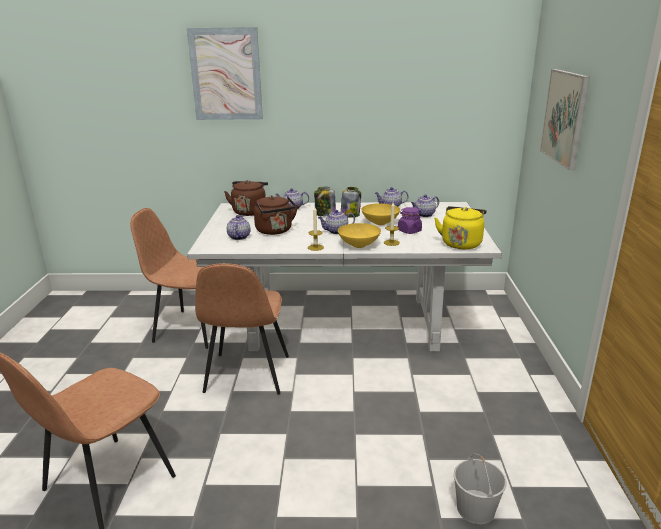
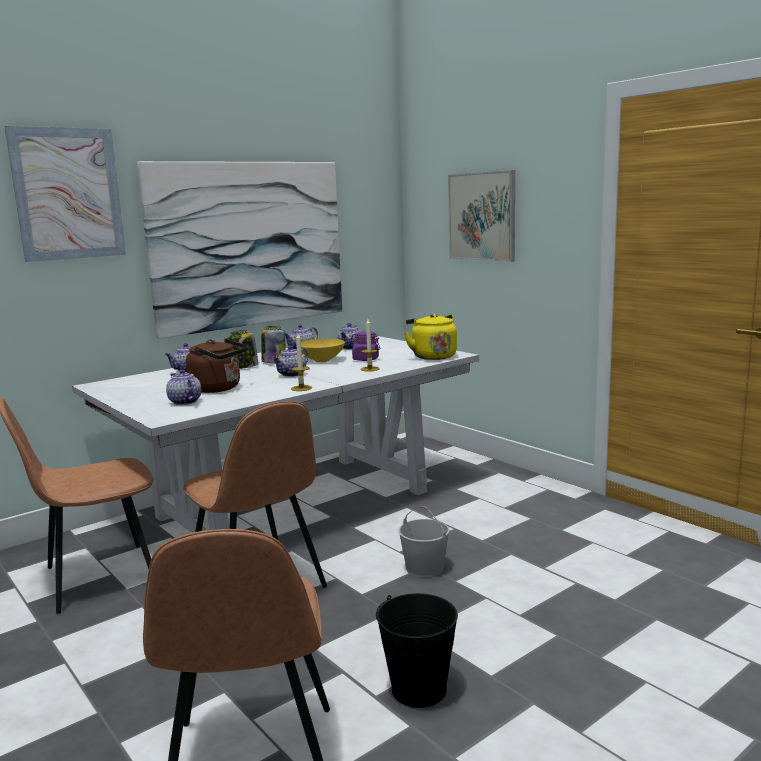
camera: 40 degrees left, 10 degrees down
brown kettle [224,180,268,216] -> none
yellow bowl [338,223,381,248] -> none
white bucket [454,454,507,524] -> white bucket moved to [399,506,450,578]
none -> picture [137,161,342,339]
none -> black bucket [376,593,458,708]

